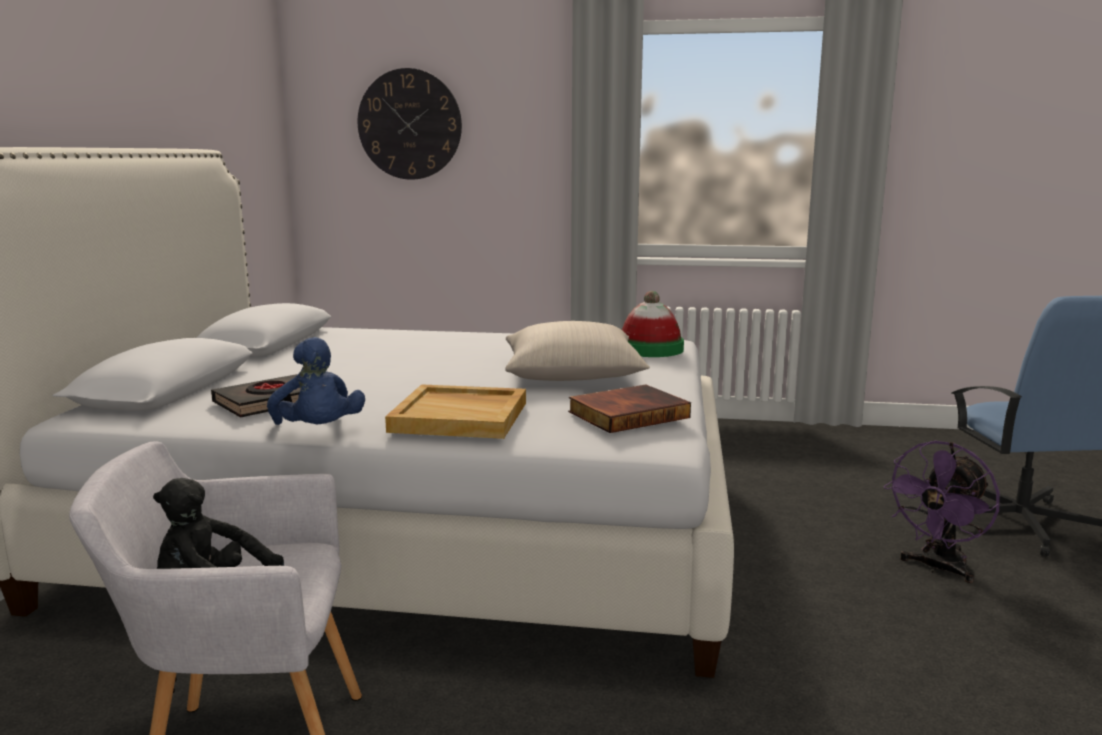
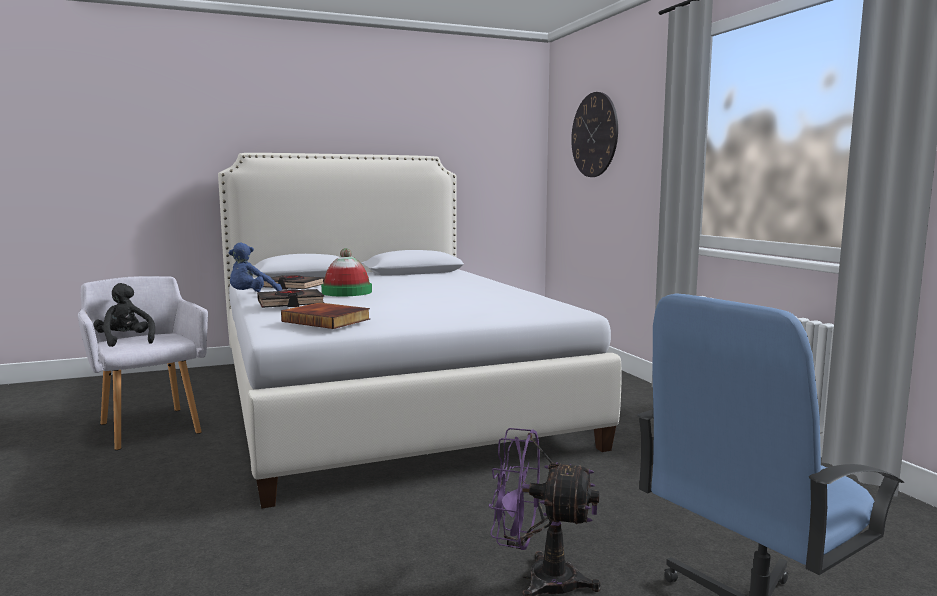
camera: 60 degrees right, 5 degrees down
beige tray [385,384,526,439] -> black book [257,289,324,308]
beige pillow [505,321,650,381] -> none
hat [622,291,684,357] -> hat moved to [321,248,372,296]

